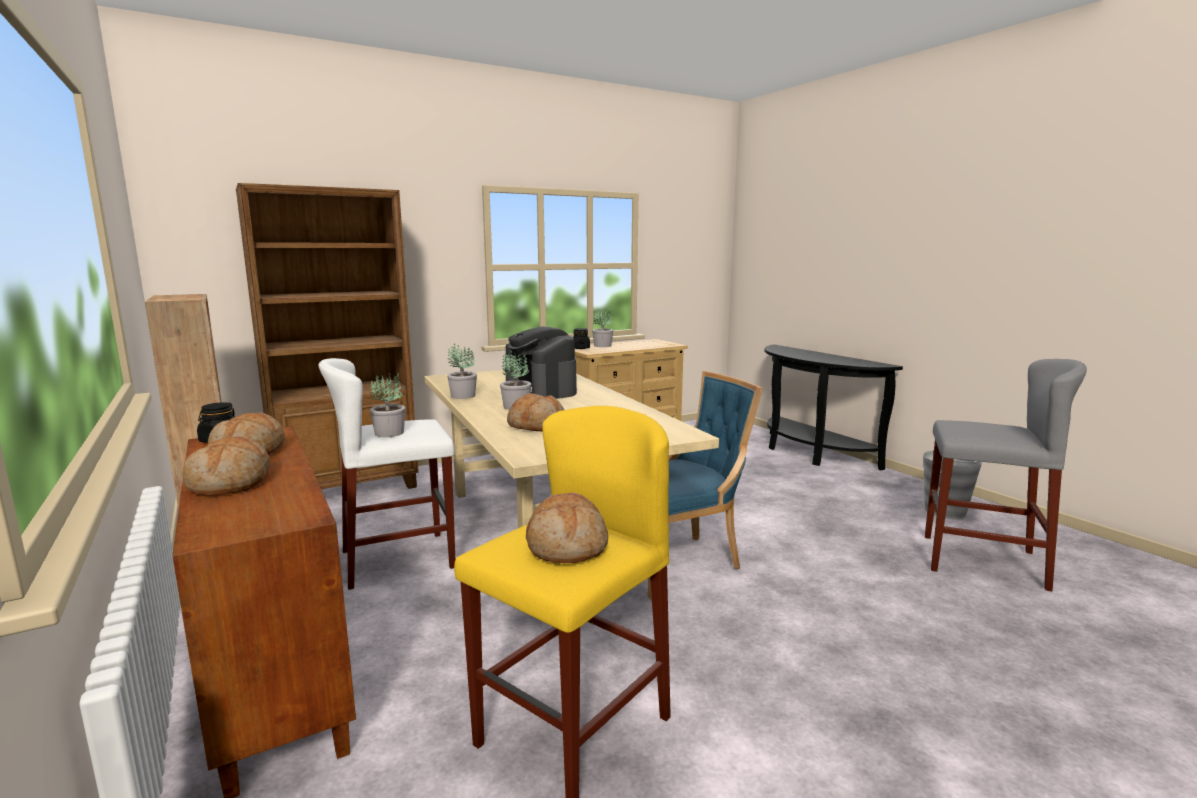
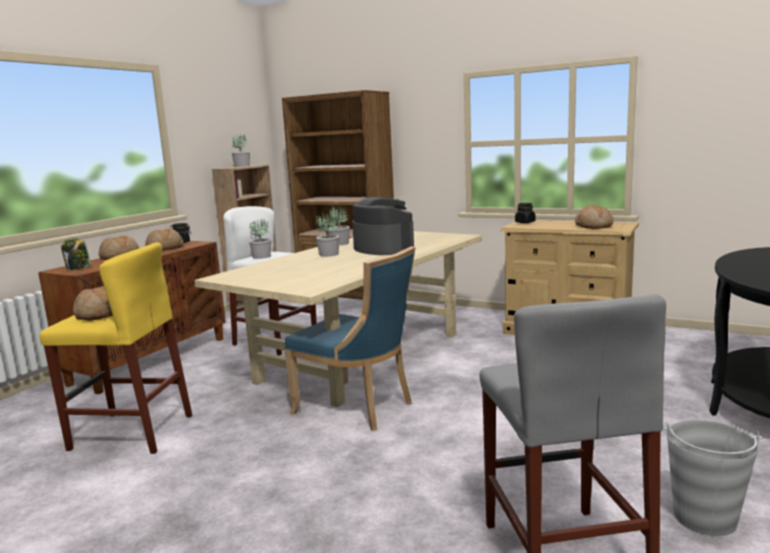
camera: 60 degrees right, 0 degrees up
coffee machine [505,327,577,399] -> coffee machine turned 120 degrees clockwise [352,197,414,255]
bread [507,393,564,431] -> bread moved to [575,205,614,229]
potted plant [592,308,613,347] -> potted plant moved to [232,133,250,167]
none -> jar [61,238,91,270]

